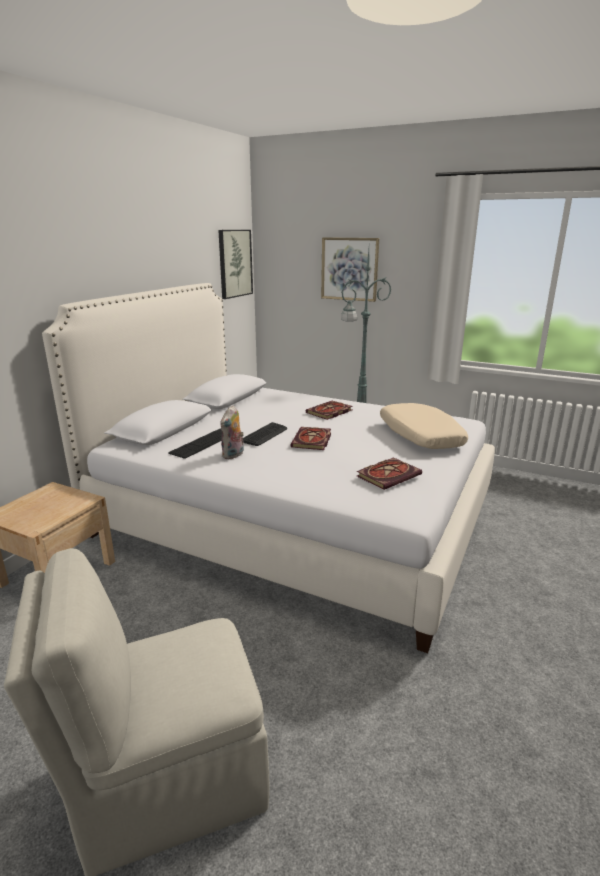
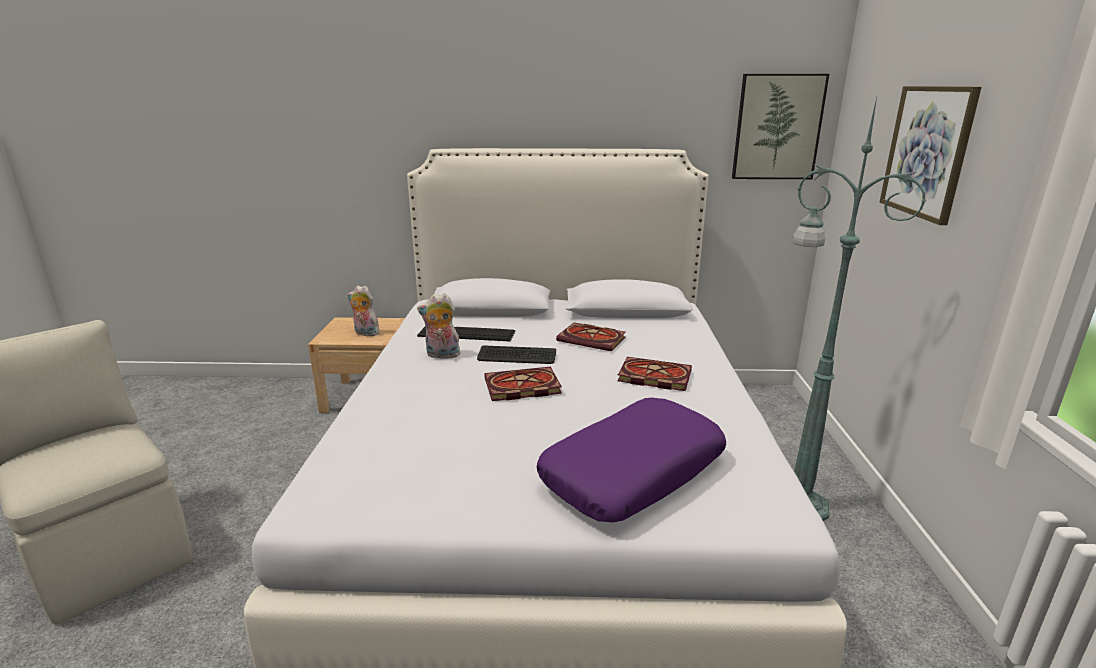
camera: 65 degrees right, 0 degrees up
book [357,457,422,490] -> book moved to [556,323,626,351]
beige pillow [380,403,468,449] -> purple pillow [537,398,726,522]
none -> plush toy [347,285,382,336]

